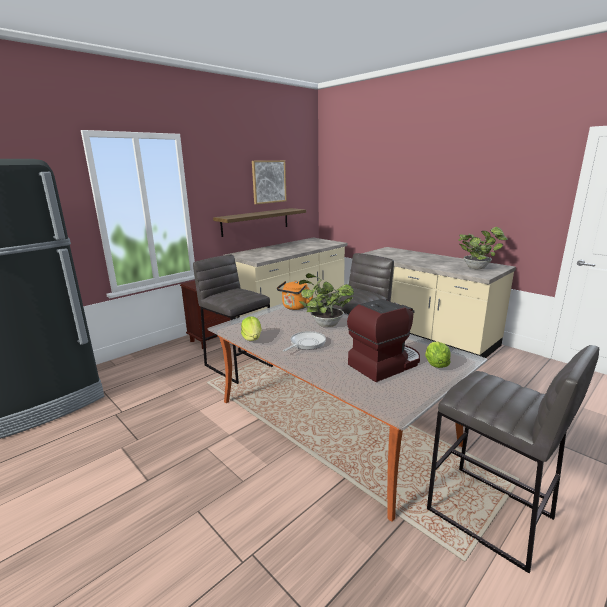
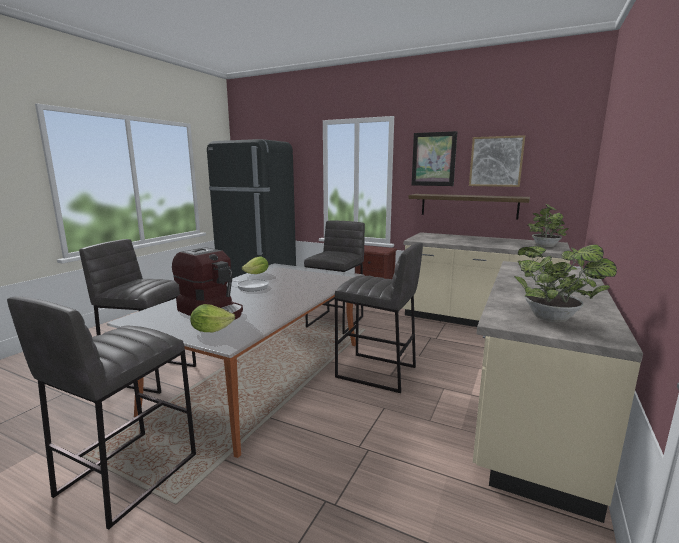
camera: 70 degrees right, 5 degrees down
orange kettle [277,281,313,310] -> none
potted plant [299,273,354,327] -> potted plant moved to [528,203,568,247]
none -> grey stool [79,239,196,394]
none -> picture [412,131,458,186]

